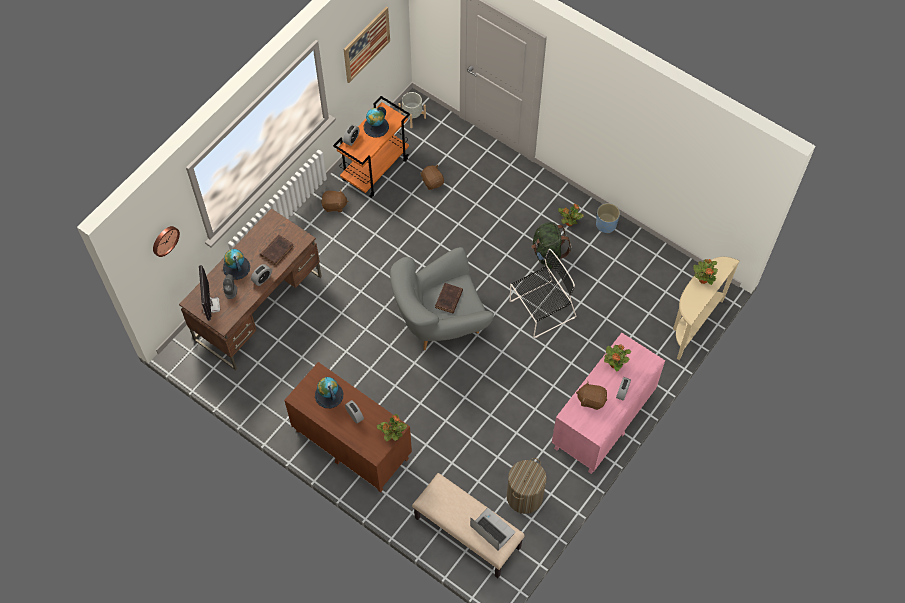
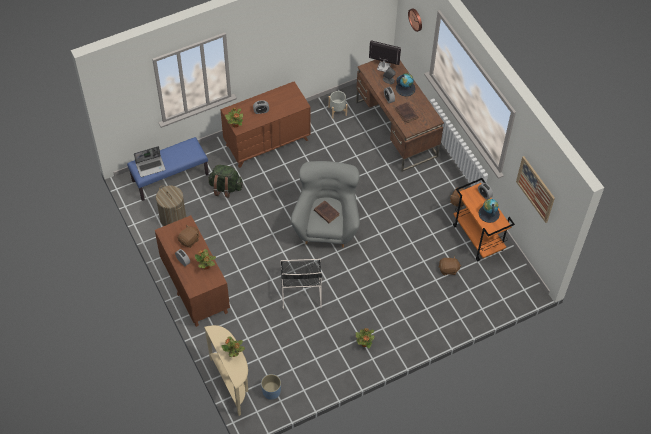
camera: 115 degrees right, 5 degrees down
globe [315,377,344,408] -> none
grey planter [398,92,426,128] -> grey planter moved to [328,91,347,118]
beige bench [412,473,525,578] -> blue bench [127,137,209,201]
green backpack [531,222,572,269] -> green backpack moved to [208,165,243,198]
pink dresser [552,333,665,474] -> brown dresser [155,215,230,327]
blue planter [596,203,620,233] -> blue planter moved to [261,374,281,400]

